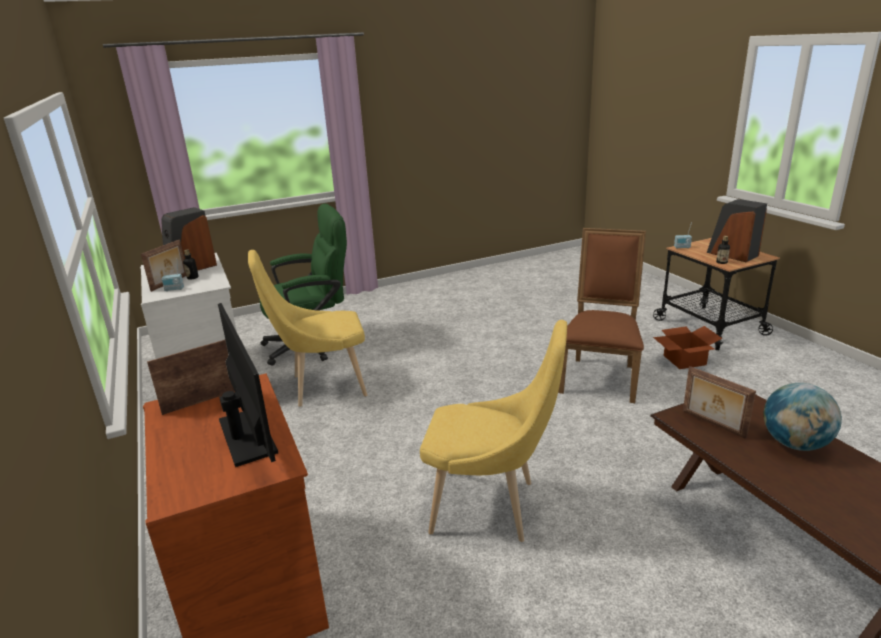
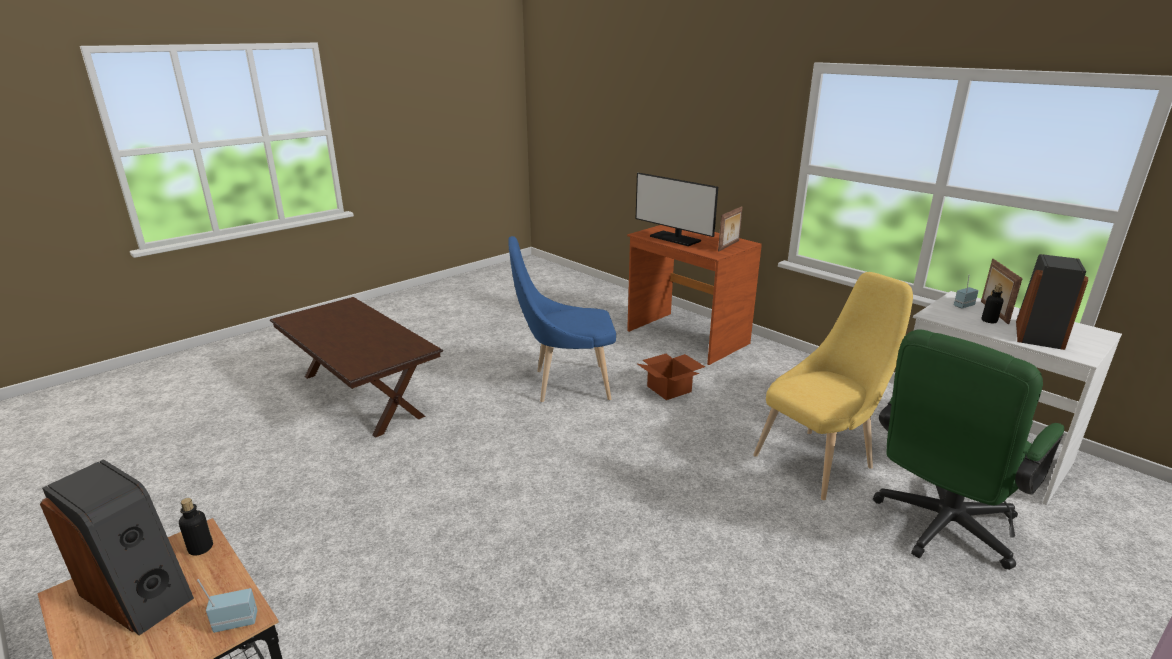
camera: 160 degrees right, 0 degrees up
yellow chair [420,320,567,542] -> blue chair [509,236,616,402]
brown chair [558,228,646,403] -> none
cardboard box [653,326,723,369] -> cardboard box moved to [638,354,705,400]
picture frame [683,366,756,439] -> none
globe [764,383,842,451] -> none

